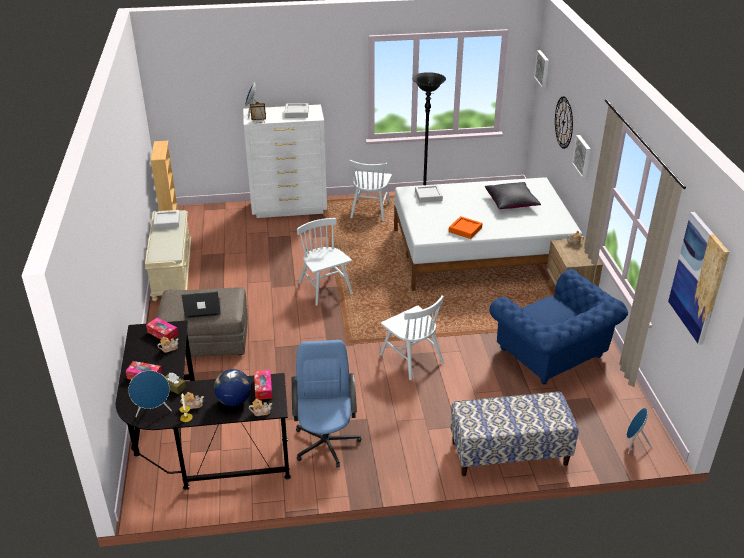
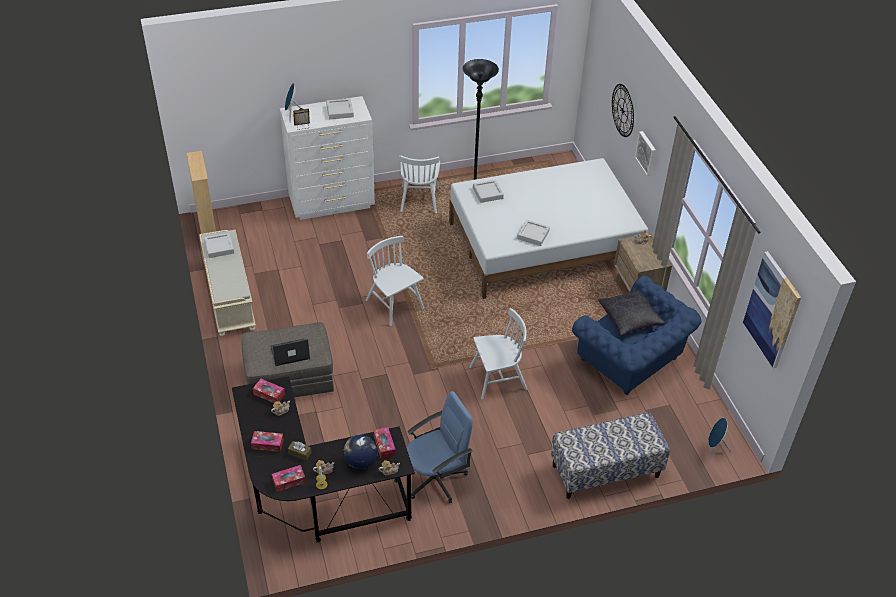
camera: 10 degrees left, 10 degrees up
blue speaker [128,370,172,417] -> tissue box [272,465,306,492]
blue office chair [292,340,361,468] -> blue office chair turned 75 degrees clockwise [407,391,473,503]
white chair [380,295,444,380] -> white chair turned 60 degrees counterclockwise [469,308,527,400]
orange tray [449,216,482,239] -> grey tray [517,220,550,246]
black pillow [485,182,541,209] -> black pillow moved to [598,290,664,336]
picture [534,50,549,88] -> none

